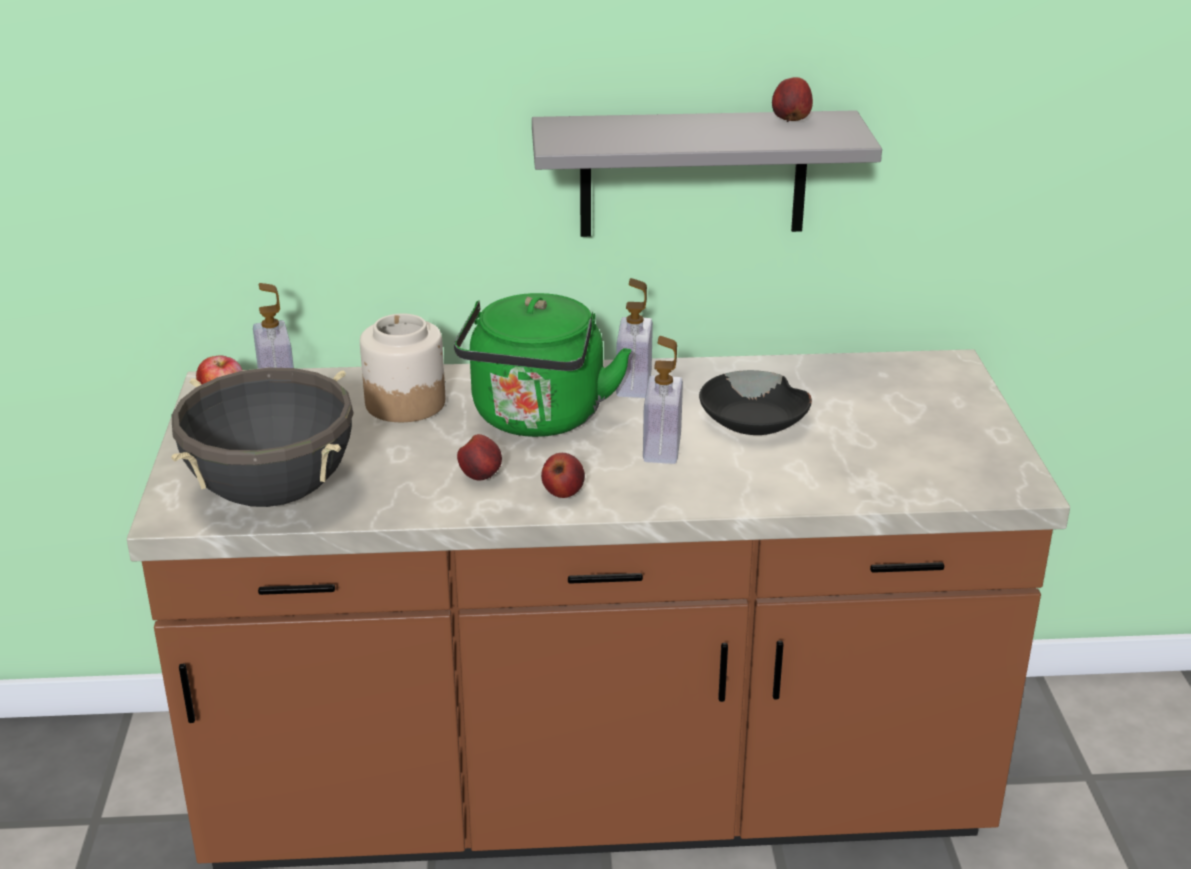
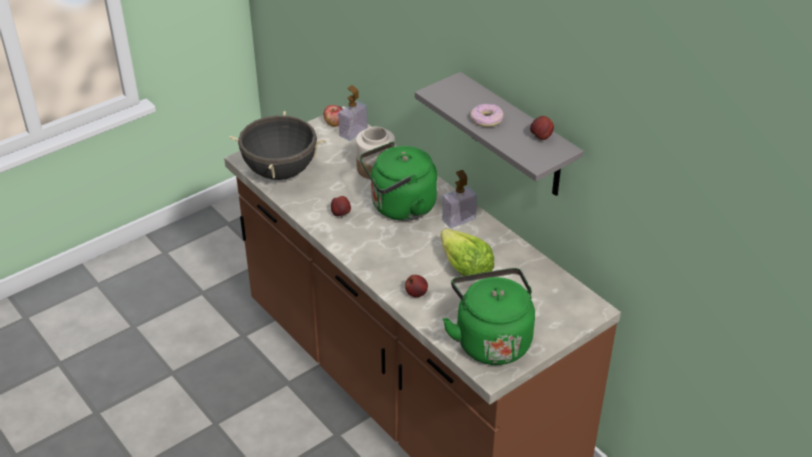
camera: 55 degrees right, 10 degrees up
apple [541,453,585,498] -> apple moved to [405,275,428,297]
soap dispenser [643,336,683,464] -> none
black bowl [699,370,812,435] -> lettuce [440,229,494,276]
none -> green kettle [443,268,535,365]
none -> donut [470,104,503,127]

